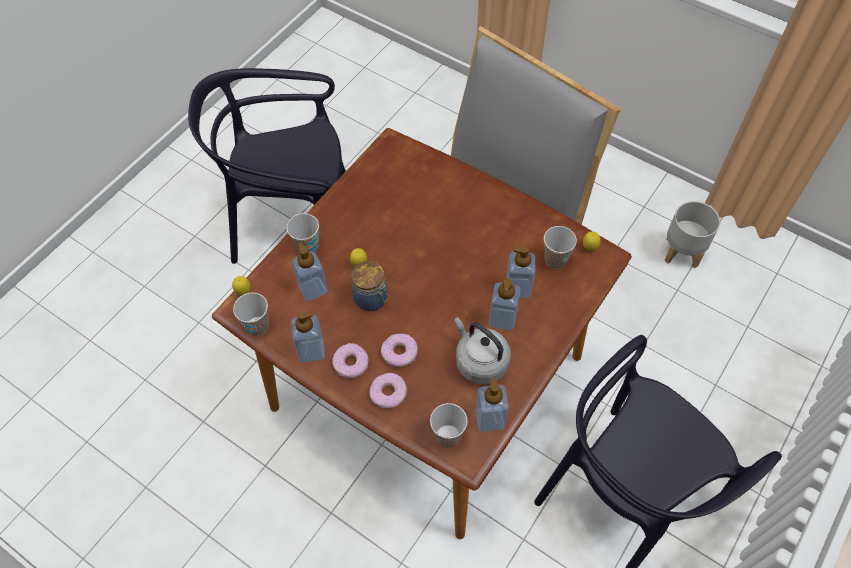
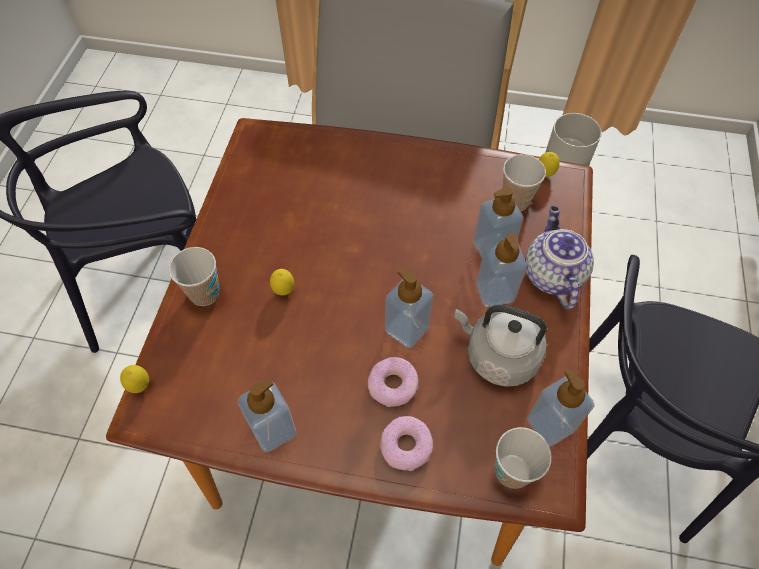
camera: 25 degrees left, 0 degrees up
cup [233,292,269,336] -> none
soap dispenser [292,243,328,301] -> soap dispenser moved to [385,268,434,348]
donut [332,343,368,378] -> none
jar [351,261,388,311] -> none
none -> teapot [525,206,594,309]

